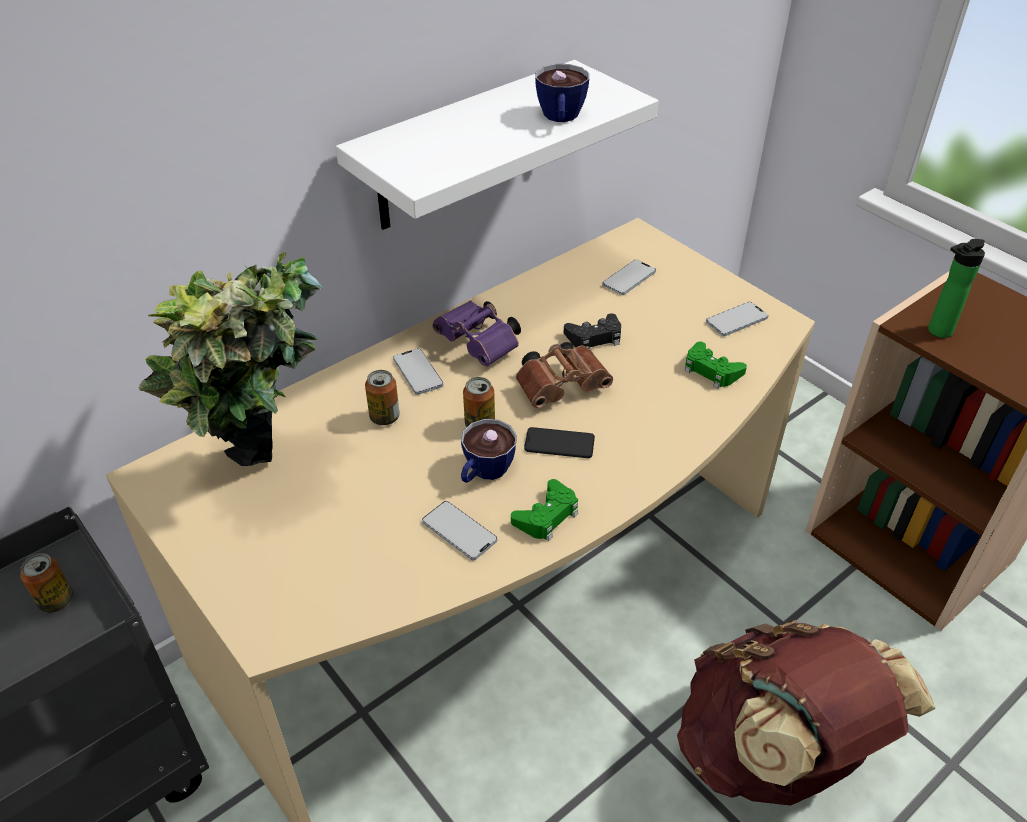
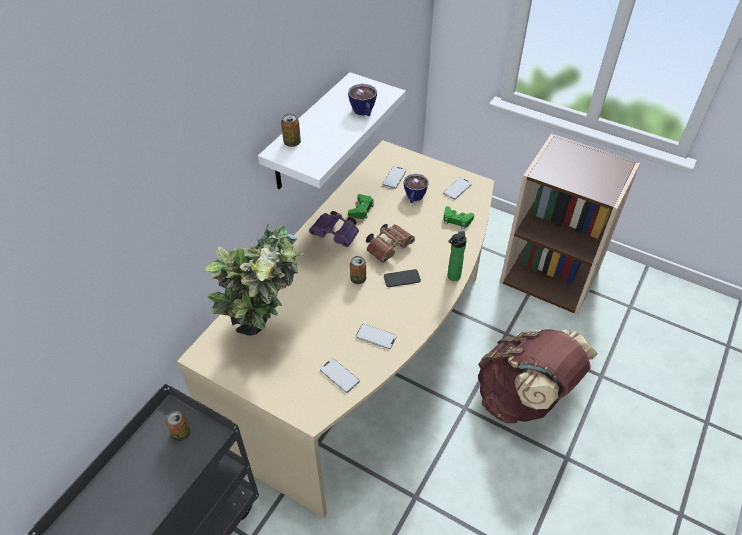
camera: 20 degrees left, 5 degrees up
can [365,370,400,425] -> can moved to [281,114,301,147]
phone [393,348,444,395] -> phone moved to [320,358,360,393]
cup [461,419,517,483] -> cup moved to [404,174,429,203]
green game controller [511,479,578,541] -> green game controller moved to [348,194,374,219]
black game controller [564,313,621,349] -> none
bottle [928,239,985,338] -> bottle moved to [447,231,467,281]

